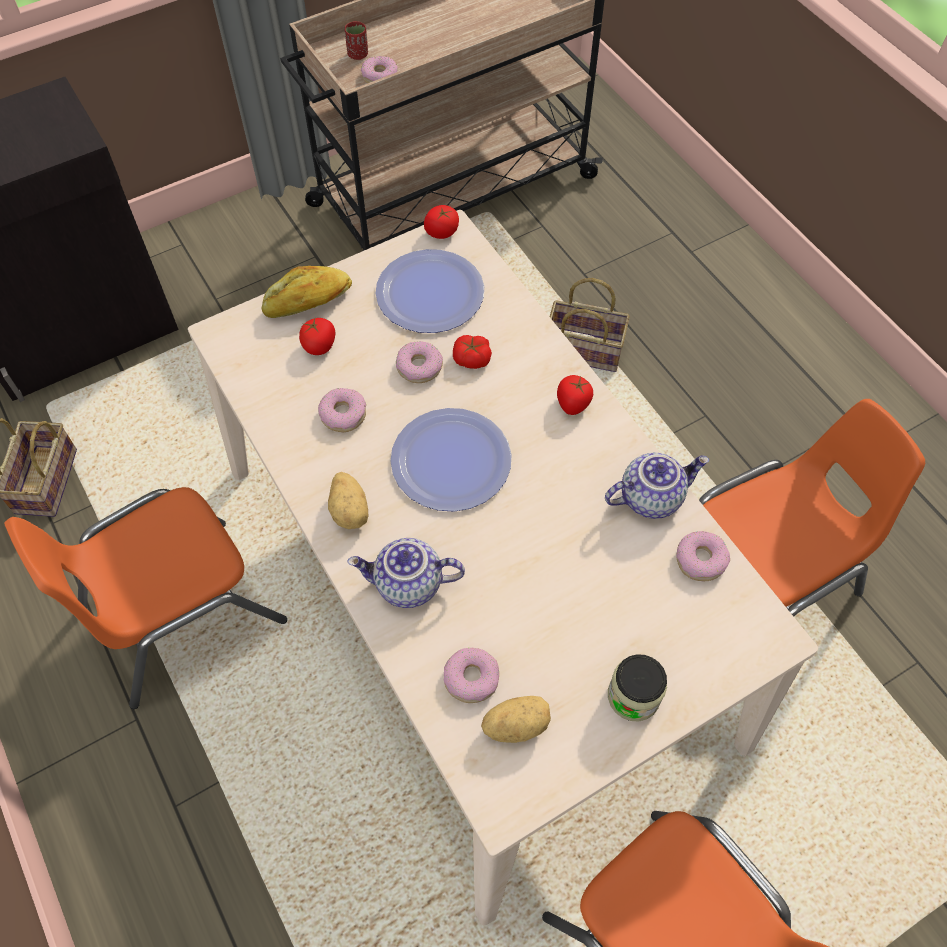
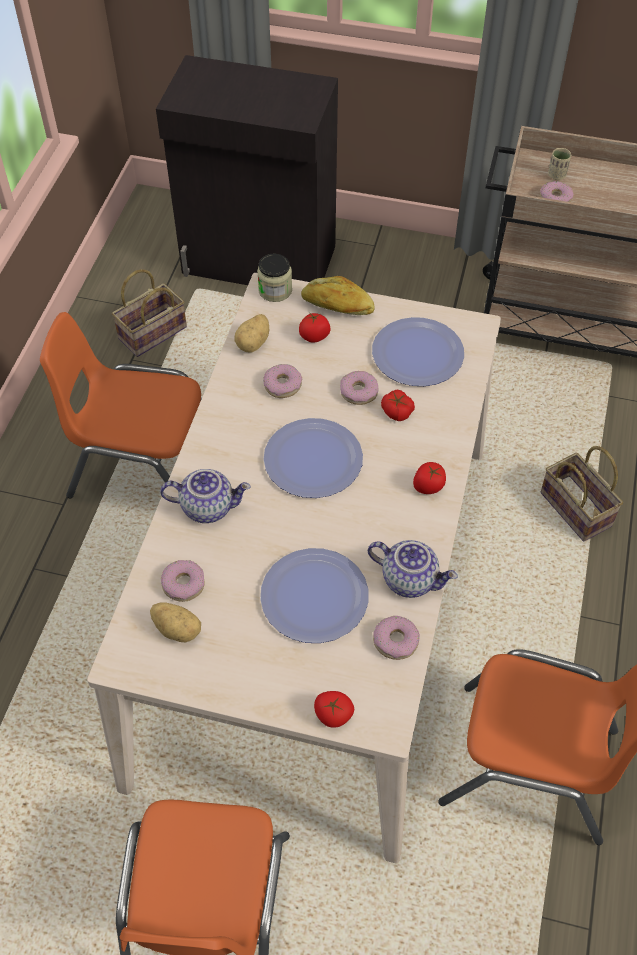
camera: 45 degrees right, 5 degrees down
potato [328,472,368,529] -> potato moved to [234,314,269,353]
red cup [345,21,368,60] -> beige cup [548,148,571,180]
teapot [347,538,465,608] -> teapot turned 135 degrees clockwise [160,469,251,523]
tomato [424,205,459,239] -> tomato moved to [314,691,354,728]
jar [608,654,667,722] -> jar moved to [257,254,292,302]
none -> plate [260,548,369,643]

